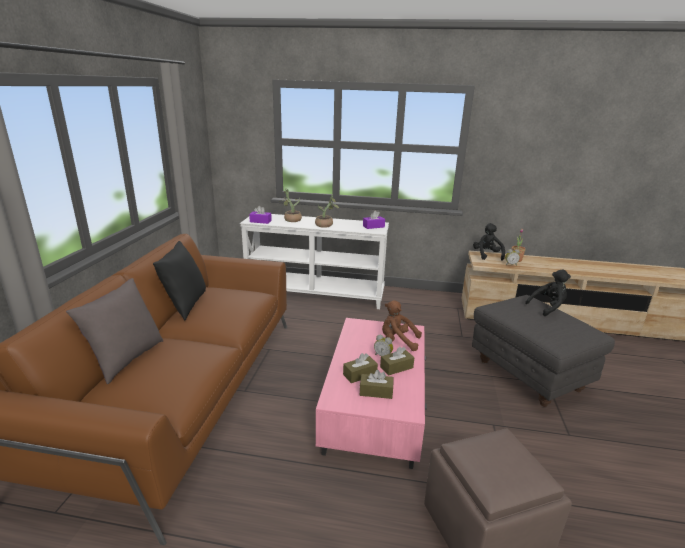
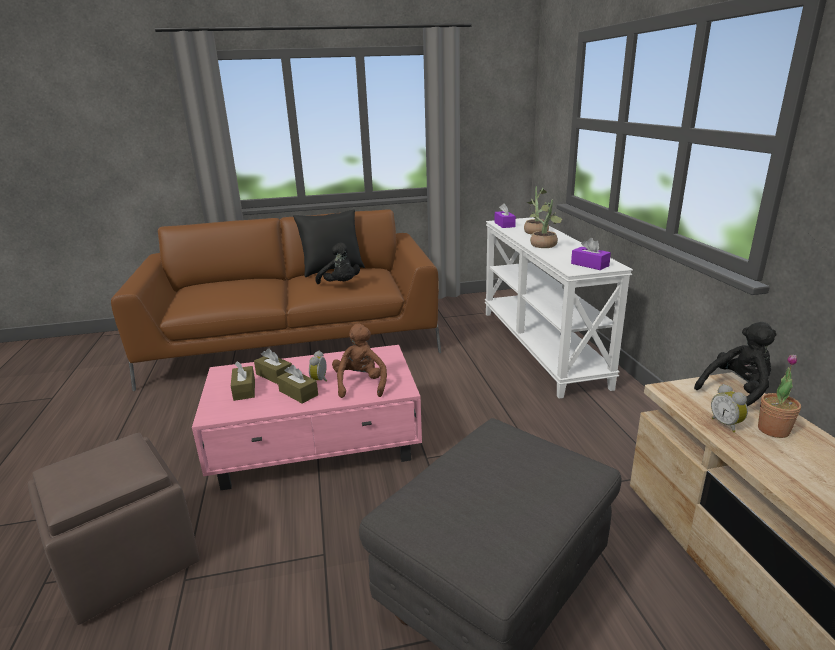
camera: 70 degrees right, 0 degrees up
grey pillow [66,278,164,384] -> none
black plush toy [525,270,571,316] -> black plush toy moved to [315,242,360,284]

